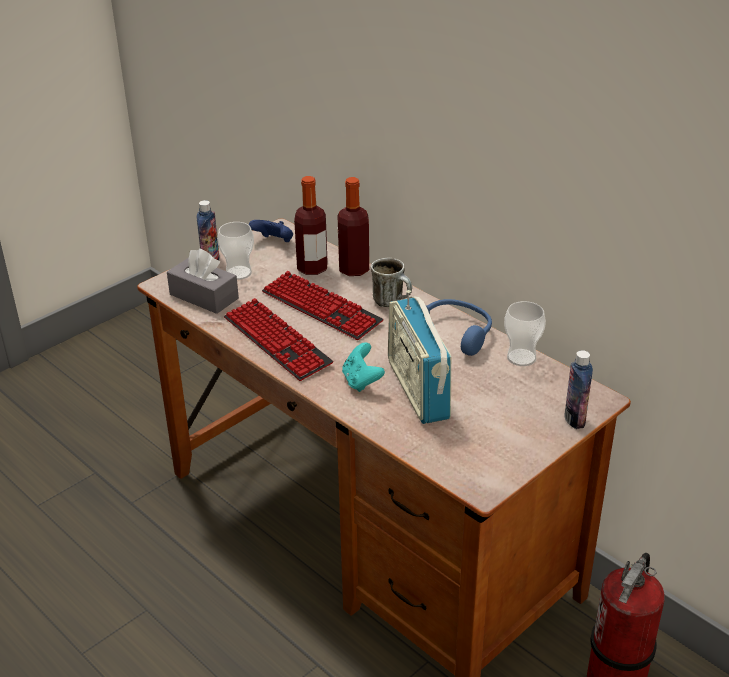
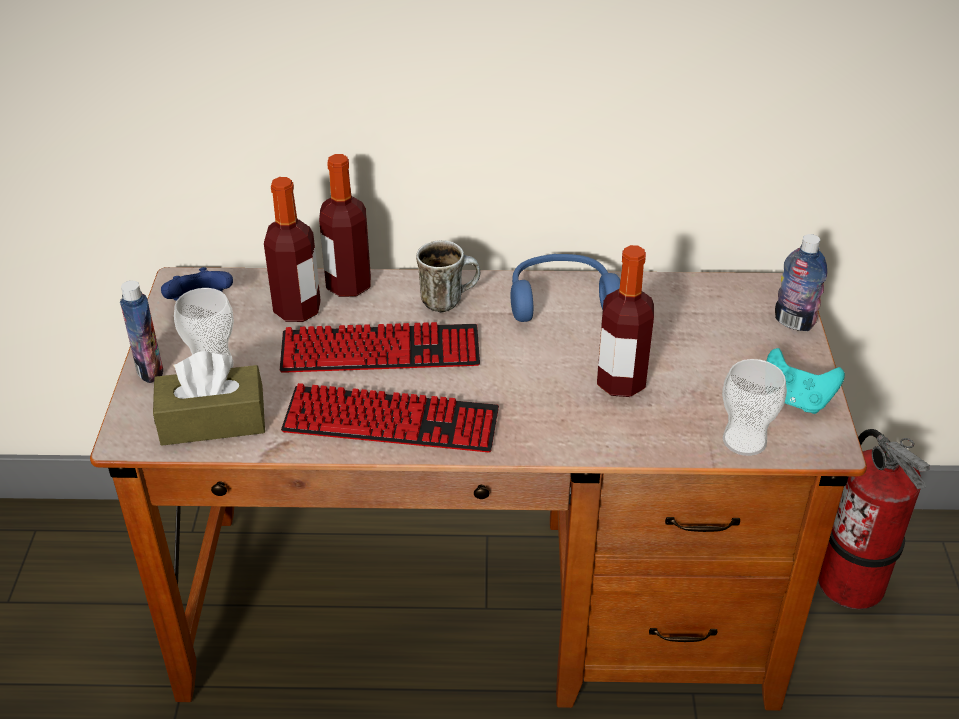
camera: 45 degrees left, 5 degrees up
grey tissue box [167,249,239,314] -> brown tissue box [153,351,265,446]
turquoise game controller [342,342,385,392] -> turquoise game controller moved to [767,348,845,414]
radio [388,290,451,424] -> bottle [597,245,654,397]
cup [504,301,546,366] -> cup moved to [722,359,787,456]

